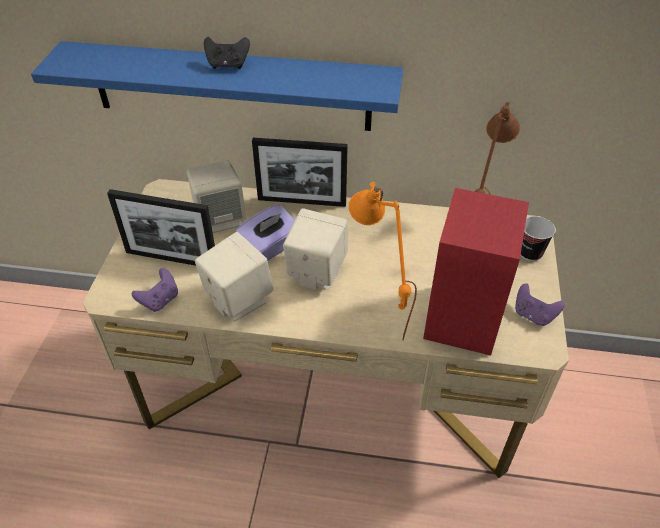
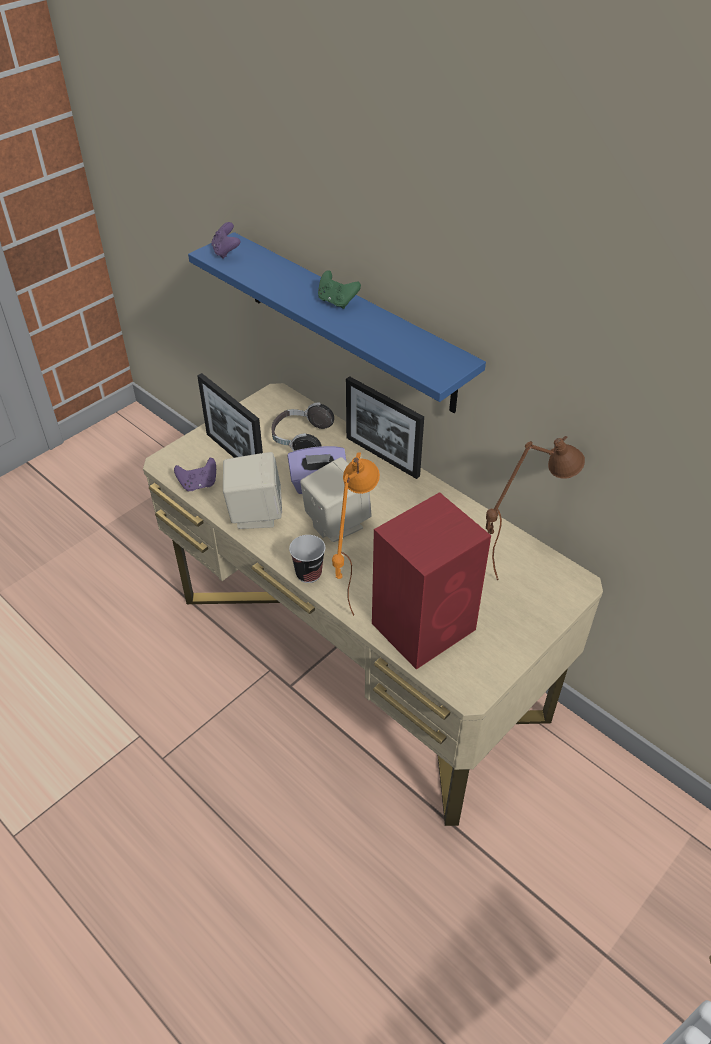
camera: 35 degrees right, 0 degrees up
beige speaker [187,160,246,233] -> headphones [272,402,334,451]
black game controller [204,37,250,69] -> green game controller [318,270,361,309]
purple game controller [515,283,565,326] -> purple game controller moved to [211,222,240,259]
cup [521,216,556,261] -> cup moved to [289,535,325,583]

